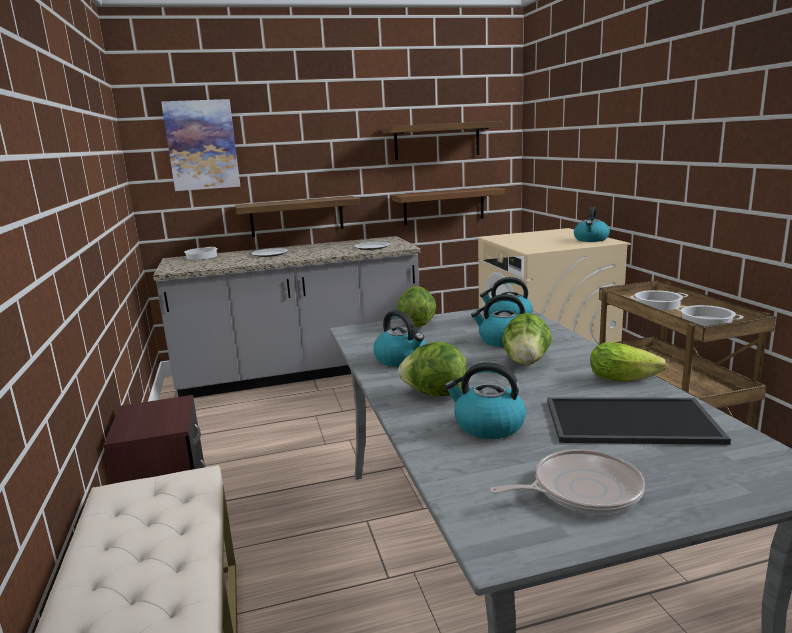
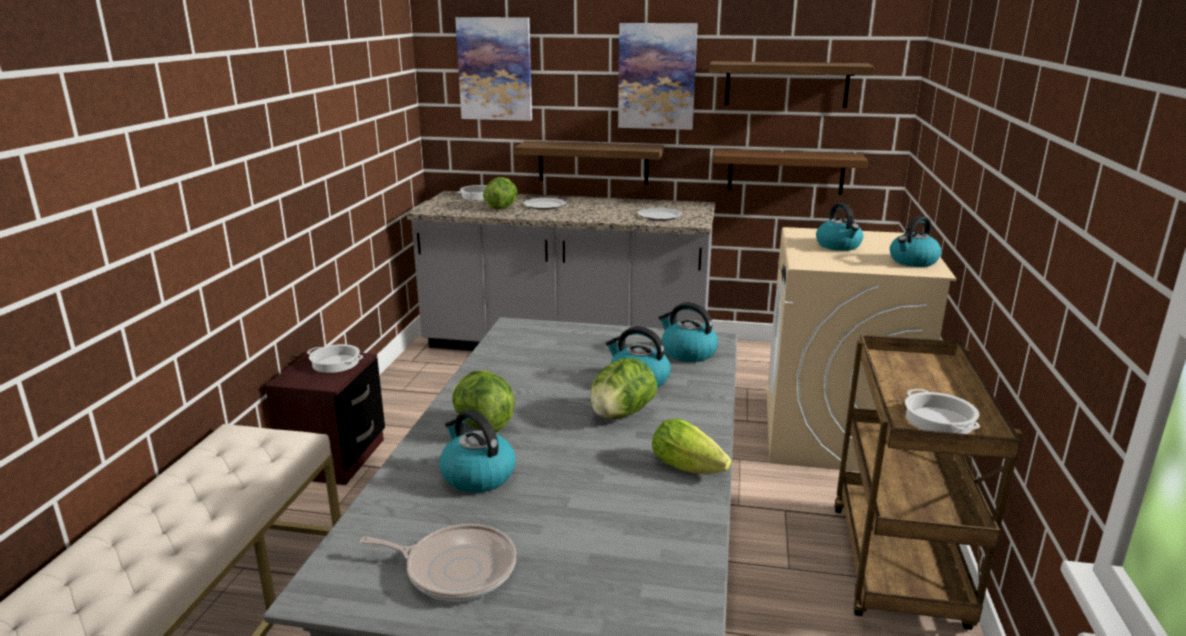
camera: 25 degrees right, 5 degrees up
kettle [373,310,426,367] -> kettle moved to [816,203,863,251]
lettuce [397,286,436,327] -> lettuce moved to [483,177,518,209]
tray [547,397,731,445] -> none
cooking pot [630,290,688,311] -> cooking pot moved to [307,344,363,373]
none -> picture [618,23,698,130]

